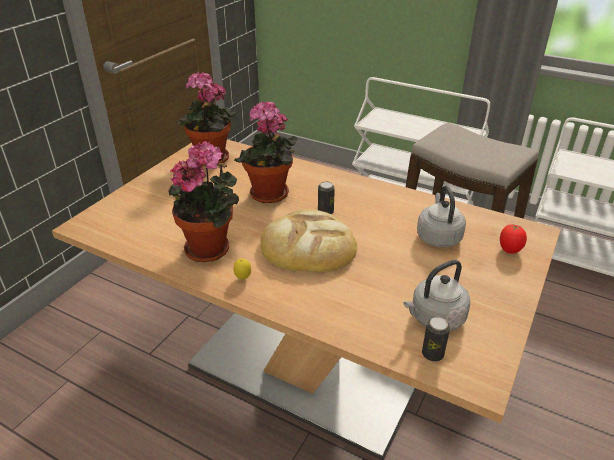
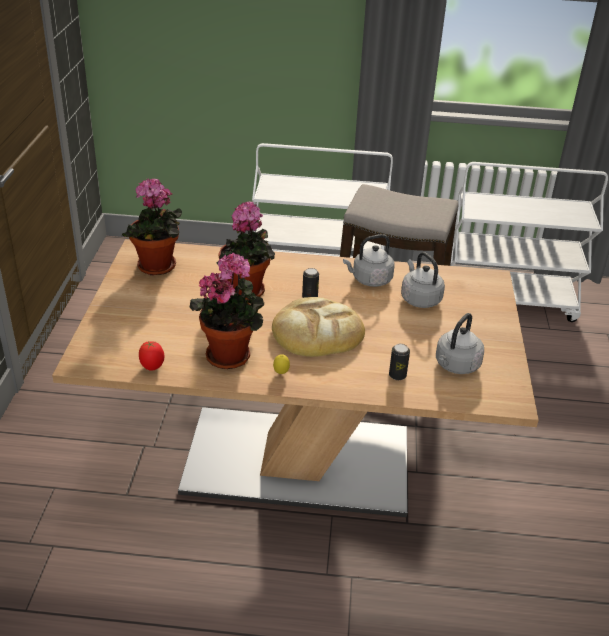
camera: 25 degrees left, 0 degrees up
can [422,317,450,361] -> can moved to [389,344,410,380]
tomato [500,224,527,254] -> tomato moved to [139,341,164,371]
none -> grey kettle [343,234,395,287]

